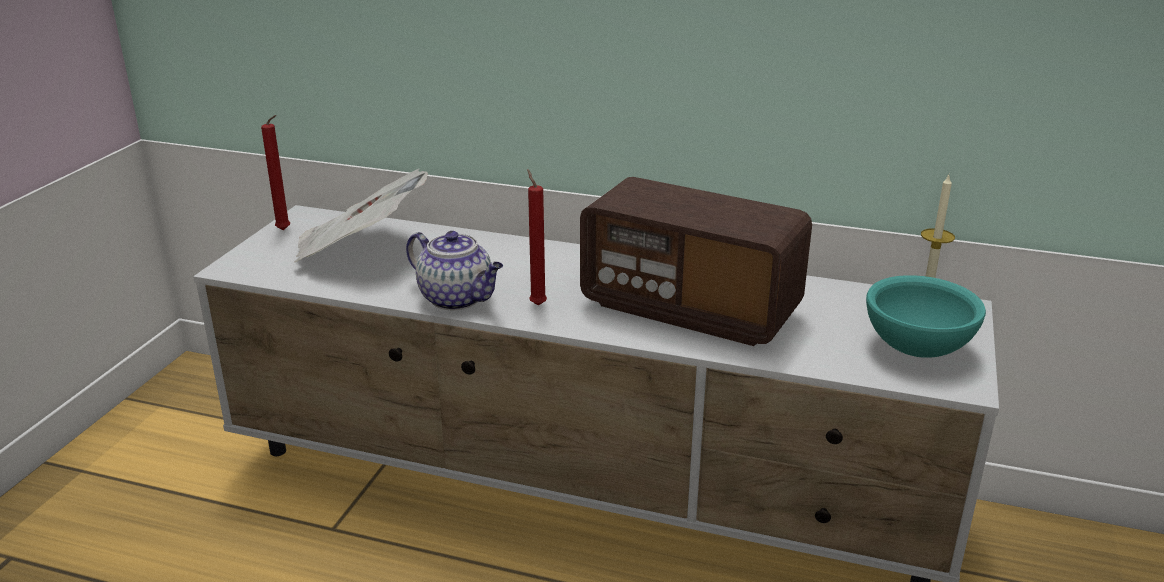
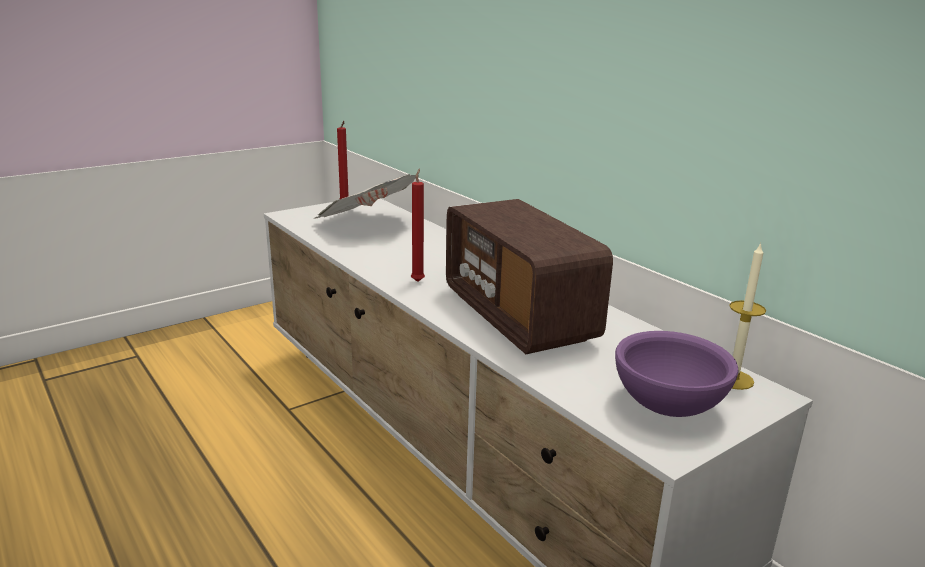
camera: 35 degrees right, 5 degrees down
teapot [406,231,503,310] -> none
turquoise bowl [866,275,986,358] -> purple bowl [615,331,739,417]

